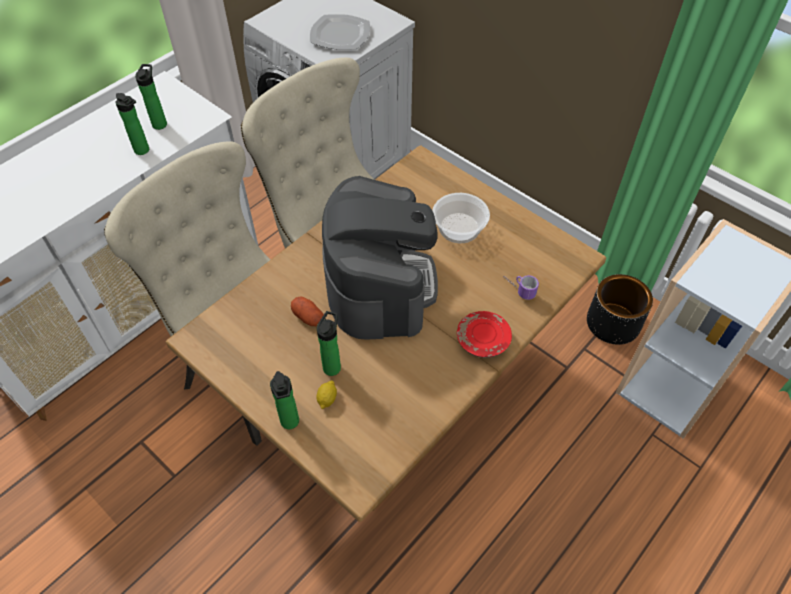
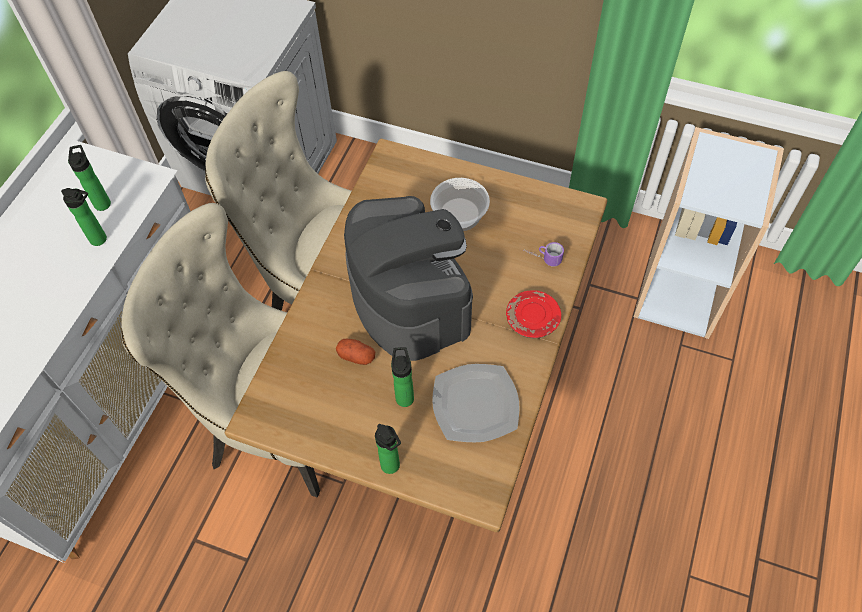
camera: 20 degrees left, 5 degrees up
plate [310,14,370,50] -> plate moved to [432,364,519,442]
lemon [316,380,337,409] -> none
black planter [587,274,653,345] -> none

